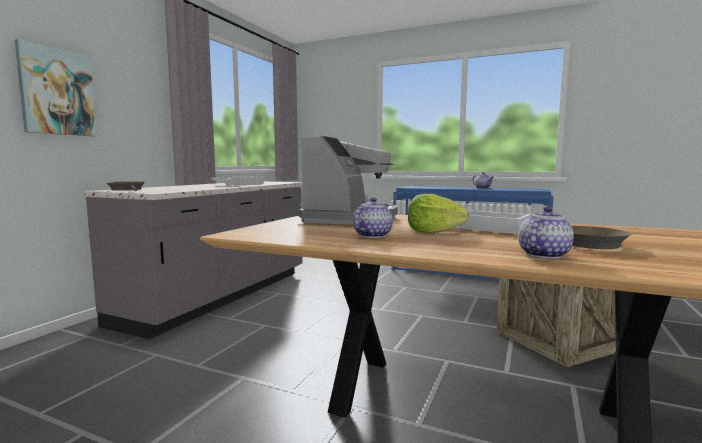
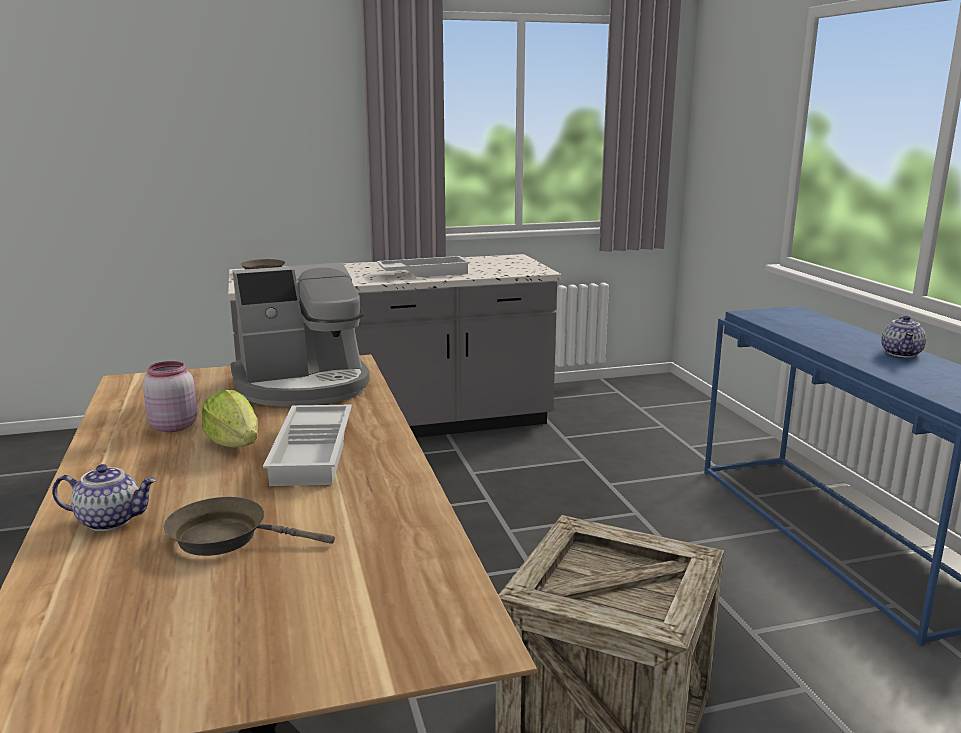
camera: 50 degrees right, 10 degrees up
picture [15,39,97,136] -> none
teapot [353,197,392,238] -> pink jar [143,361,197,432]

